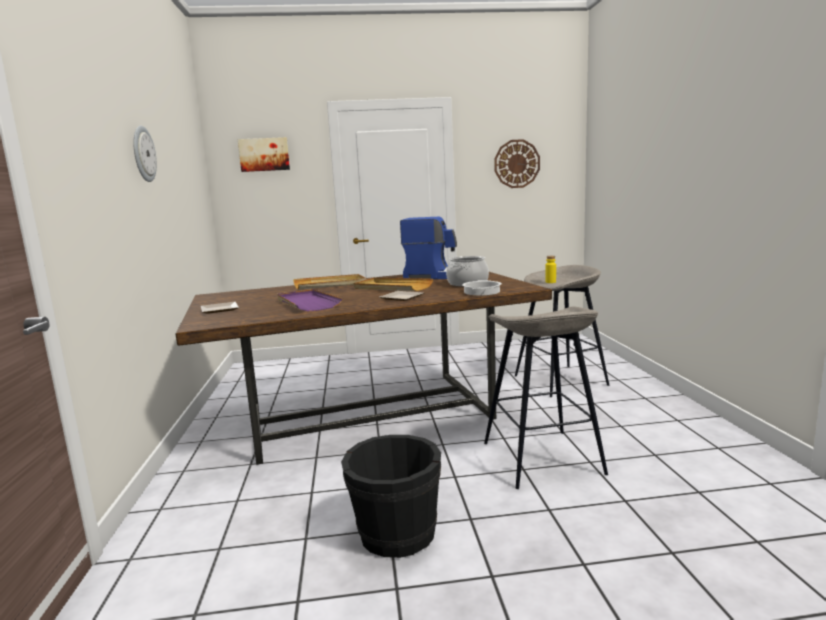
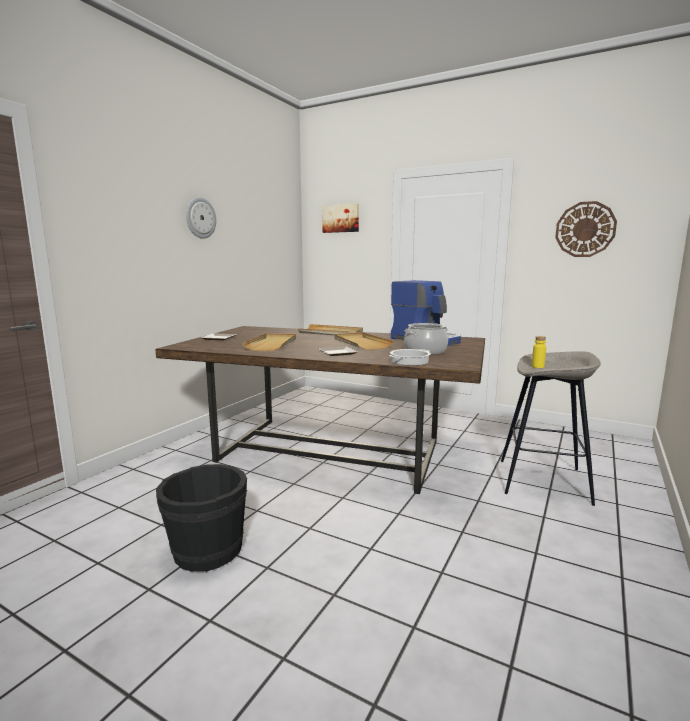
camera: 35 degrees right, 0 degrees up
purple tray [278,289,343,311] -> beige tray [242,333,296,351]
grey stool [484,306,608,489] -> none

